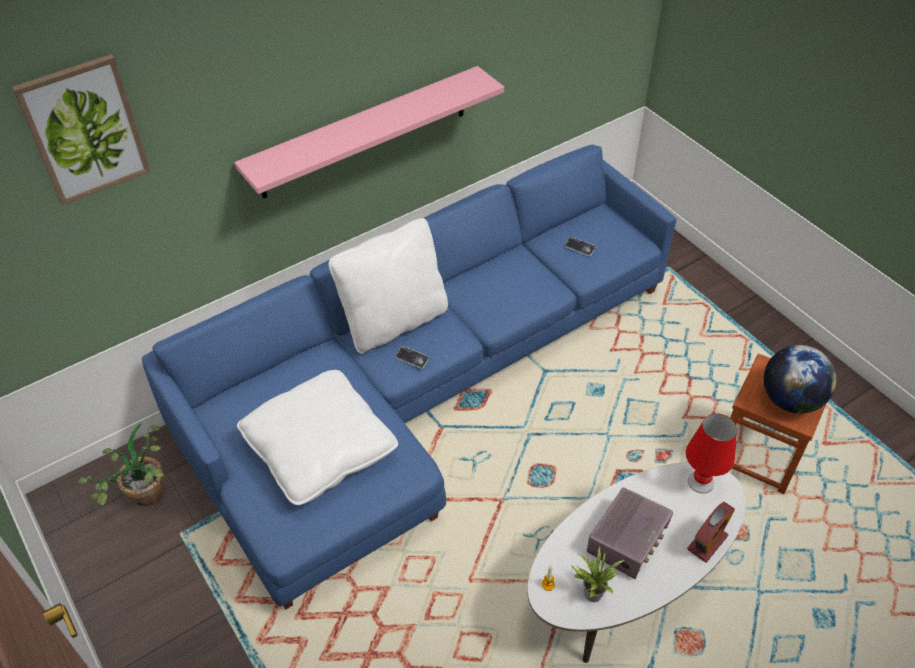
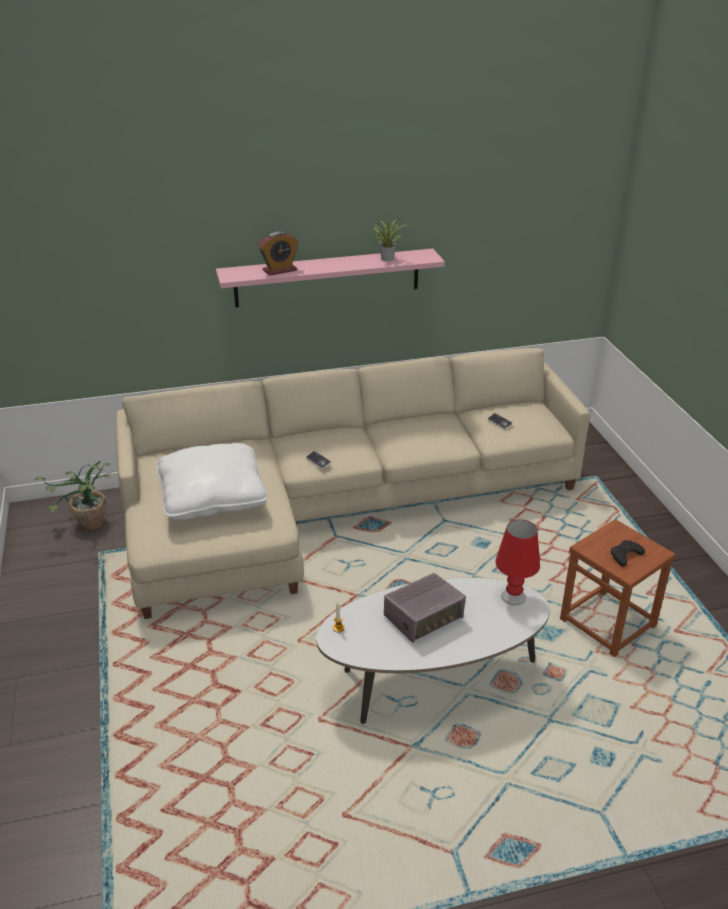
camera: 20 degrees right, 15 degrees down
picture [12,54,151,205] -> none
blue sofa [142,145,677,610] -> beige sofa [116,348,591,619]
white pillow [328,218,448,353] -> none
potted plant [572,545,624,602] -> potted plant moved to [374,220,405,261]
alarm clock [687,502,735,562] -> alarm clock moved to [258,231,299,276]
globe [764,345,836,414] -> black game controller [611,540,645,567]

